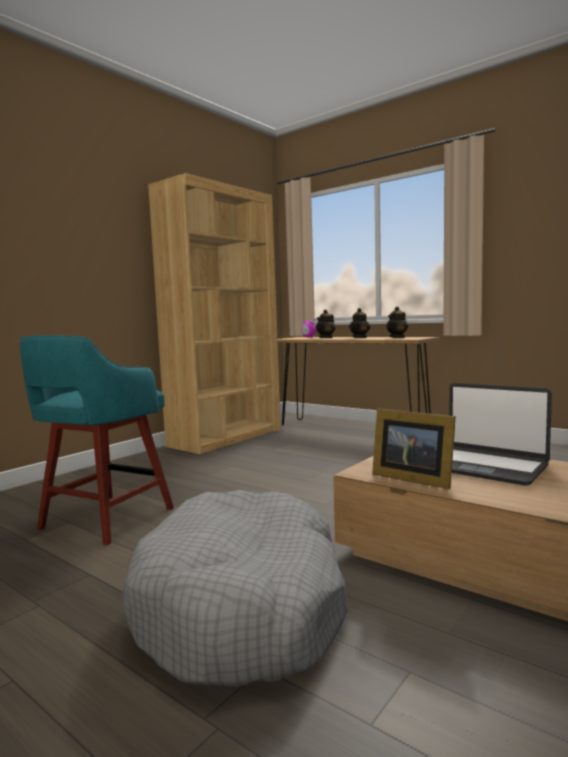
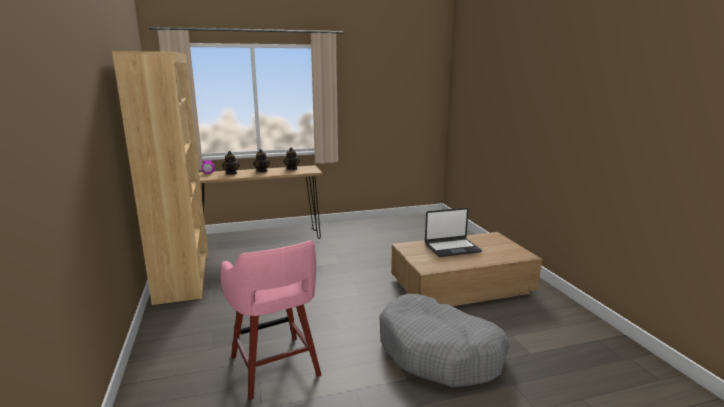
camera: 55 degrees left, 10 degrees up
turquoise stool [20,335,174,545] -> pink stool [221,240,322,400]
picture frame [372,408,456,489] -> none

